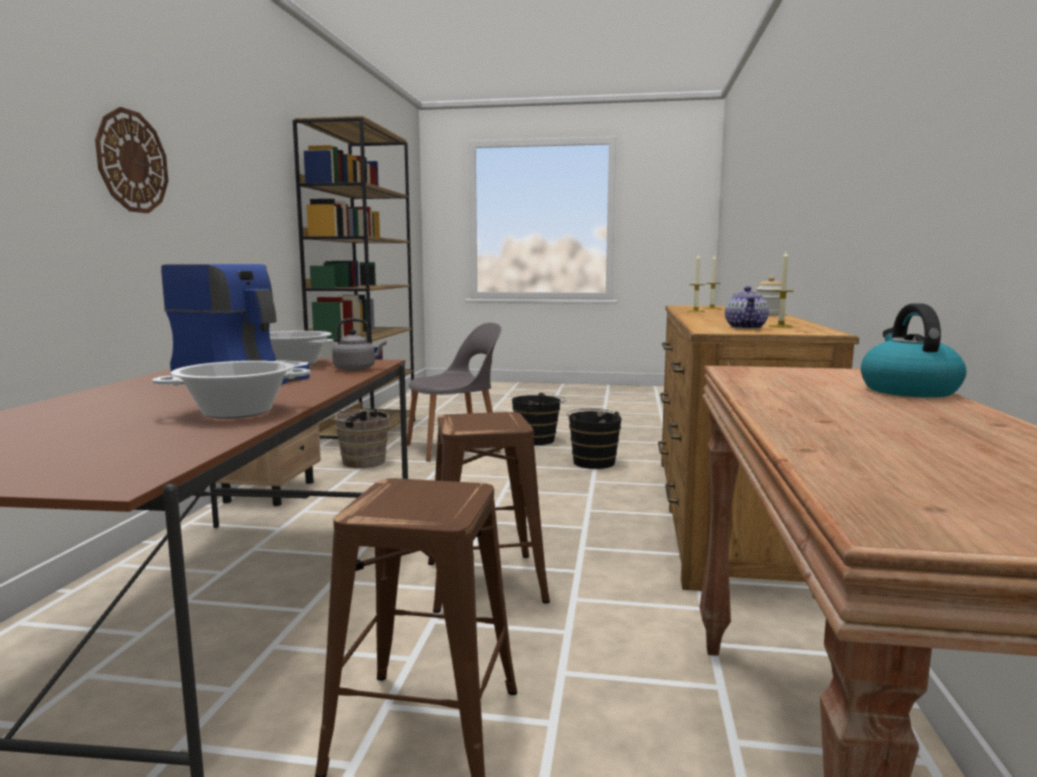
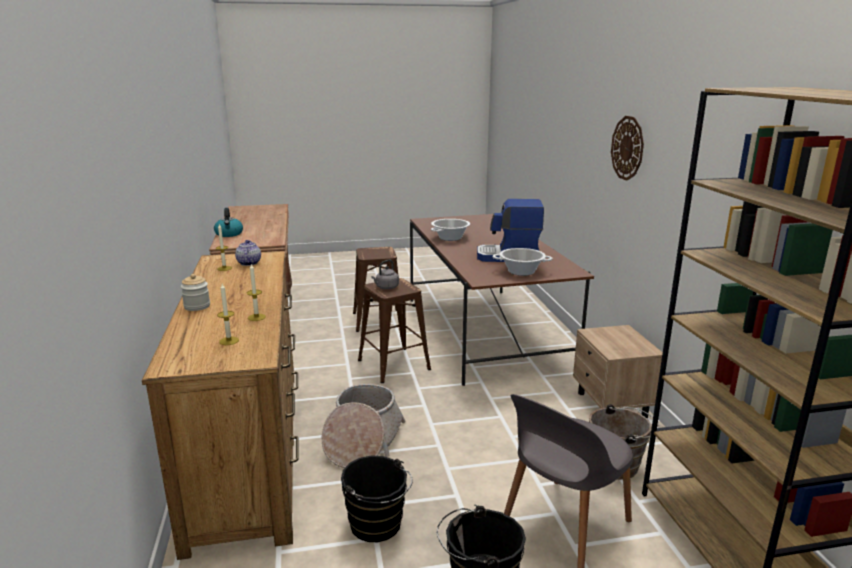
camera: 160 degrees right, 10 degrees up
grey kettle [332,318,387,371] -> grey kettle moved to [371,260,399,289]
none -> basket [322,384,406,468]

